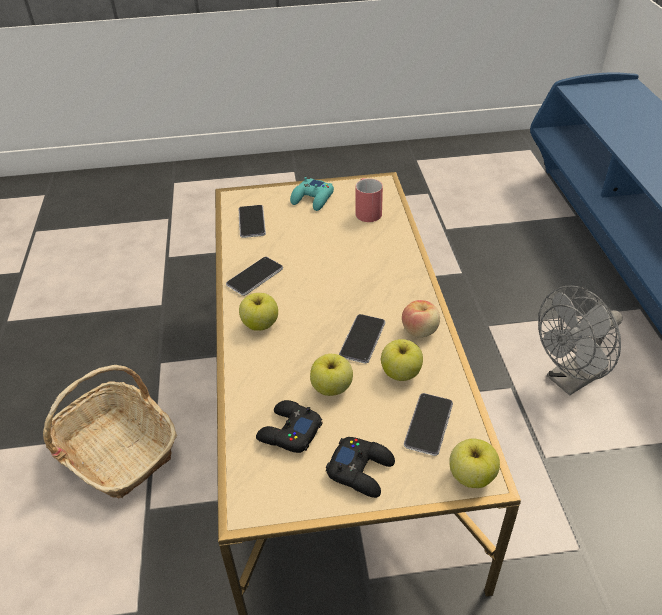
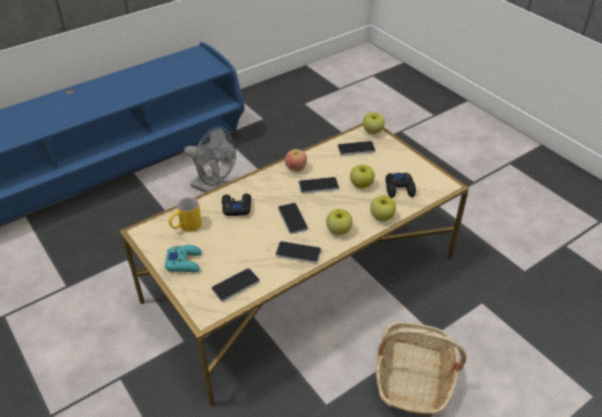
camera: 120 degrees left, 0 degrees up
black game controller [326,437,395,498] -> black game controller moved to [222,194,251,216]
red mug [355,178,383,222] -> yellow mug [169,197,202,232]
apple [381,339,423,381] -> apple moved to [370,196,396,221]
none -> phone [278,203,308,234]

